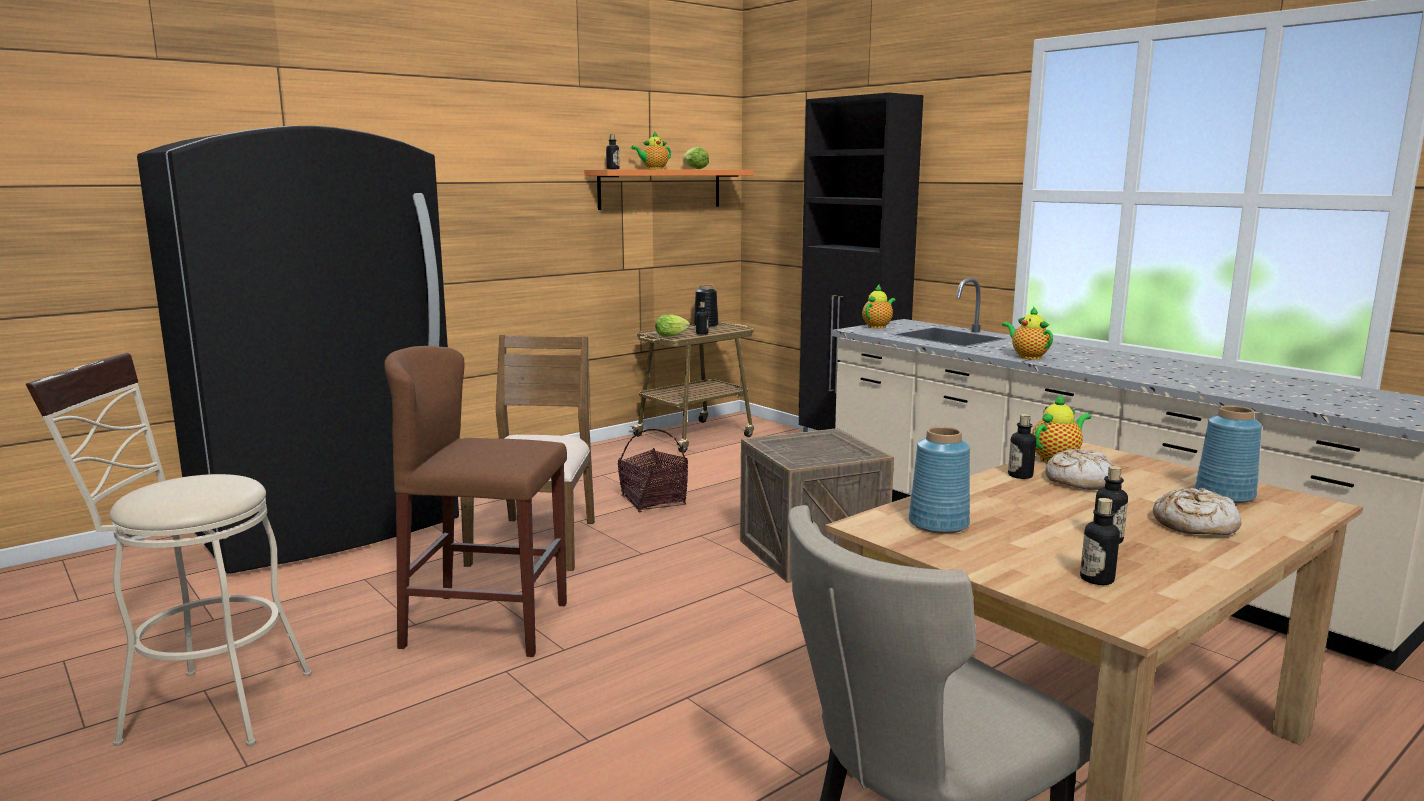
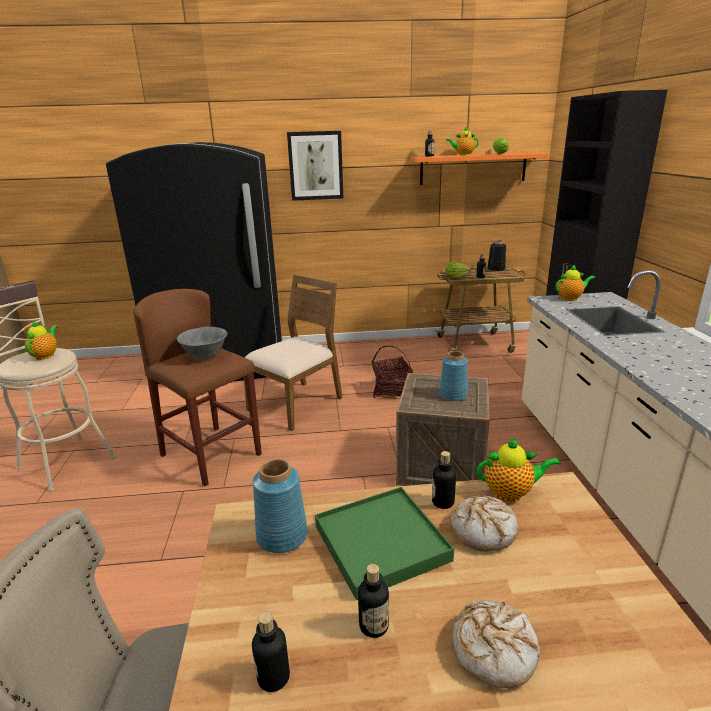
camera: 35 degrees right, 10 degrees up
teapot [1002,306,1053,360] -> teapot moved to [25,320,57,360]
blue vase [1195,405,1262,503] -> blue vase moved to [439,351,468,401]
none -> grey bowl [177,327,227,359]
none -> picture [287,131,343,201]
none -> green tray [315,487,454,600]

